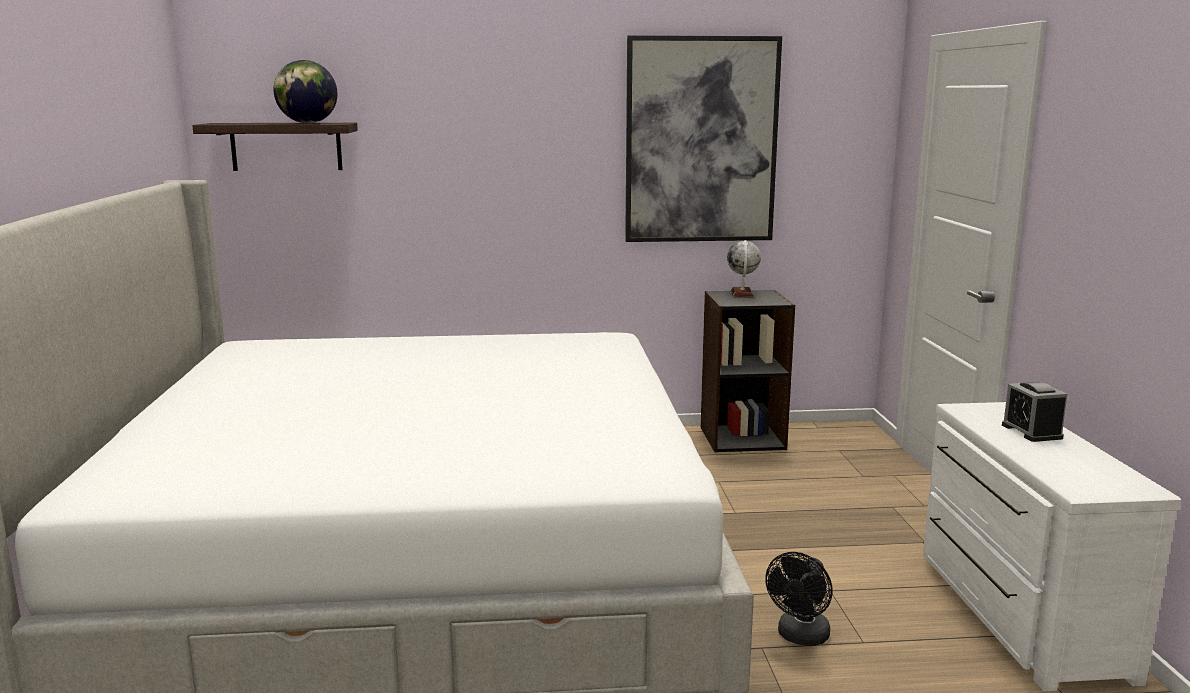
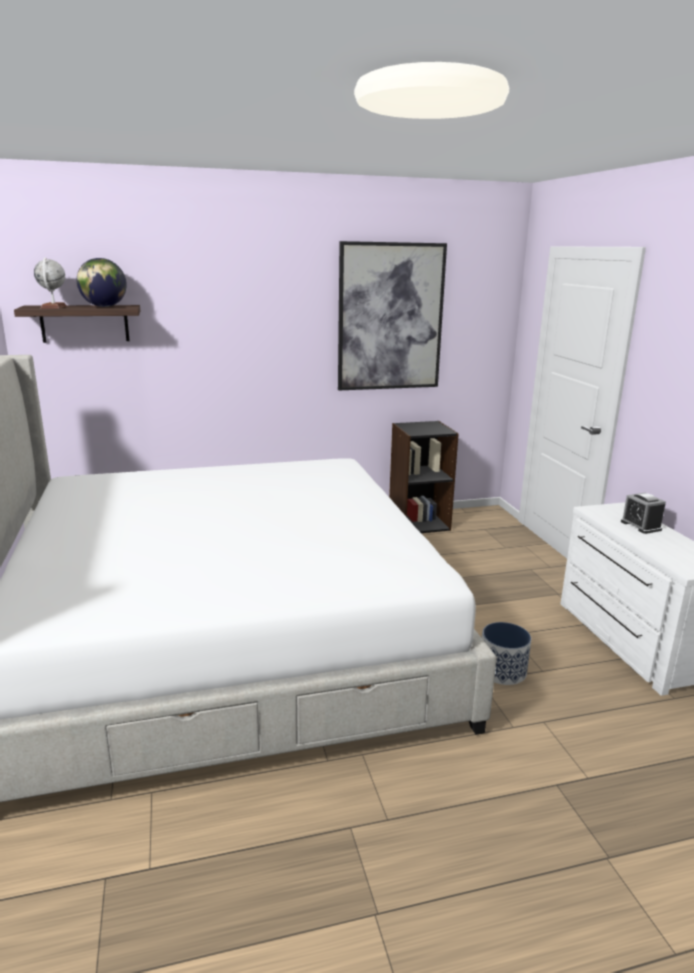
camera: 10 degrees left, 5 degrees up
globe [727,240,761,298] -> globe moved to [34,257,67,309]
black fan [765,552,833,646] -> planter [482,622,531,685]

